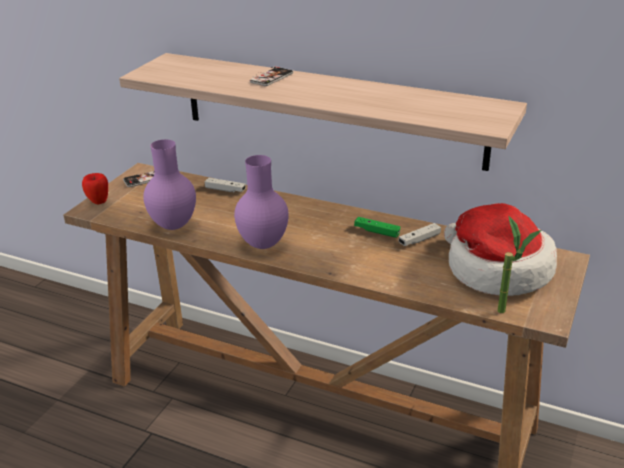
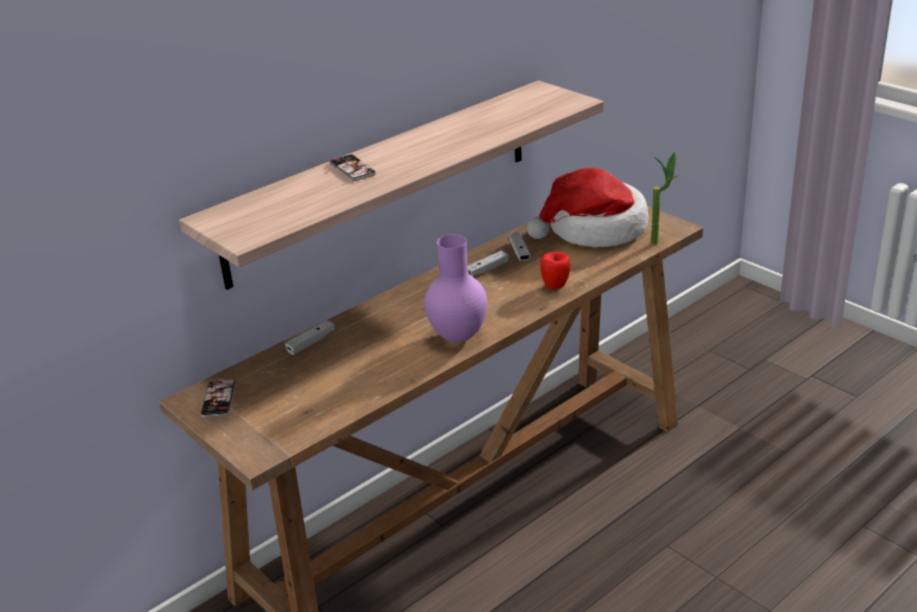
camera: 65 degrees left, 0 degrees up
apple [82,173,108,204] -> apple moved to [540,252,570,289]
purple vase [143,139,196,230] -> none
green game controller [354,217,400,238] -> white game controller [468,251,509,276]

